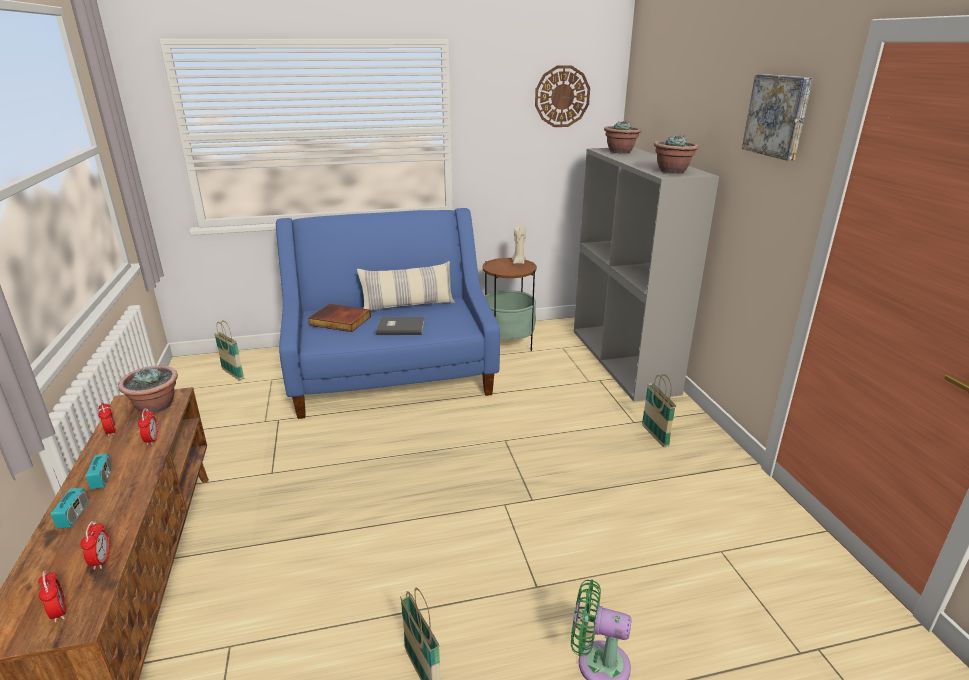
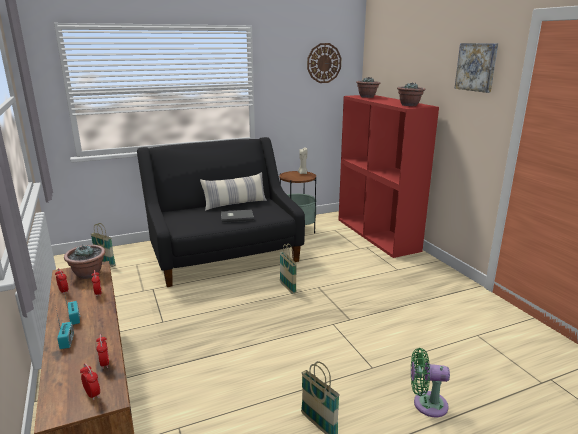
camera: 10 degrees left, 5 degrees down
blue sofa [276,208,500,419] -> black sofa [137,137,305,287]
book [308,304,371,332] -> none
grey bookcase [574,147,719,402] -> red bookcase [339,95,439,258]
basket [642,374,676,447] -> basket moved to [280,244,297,294]

